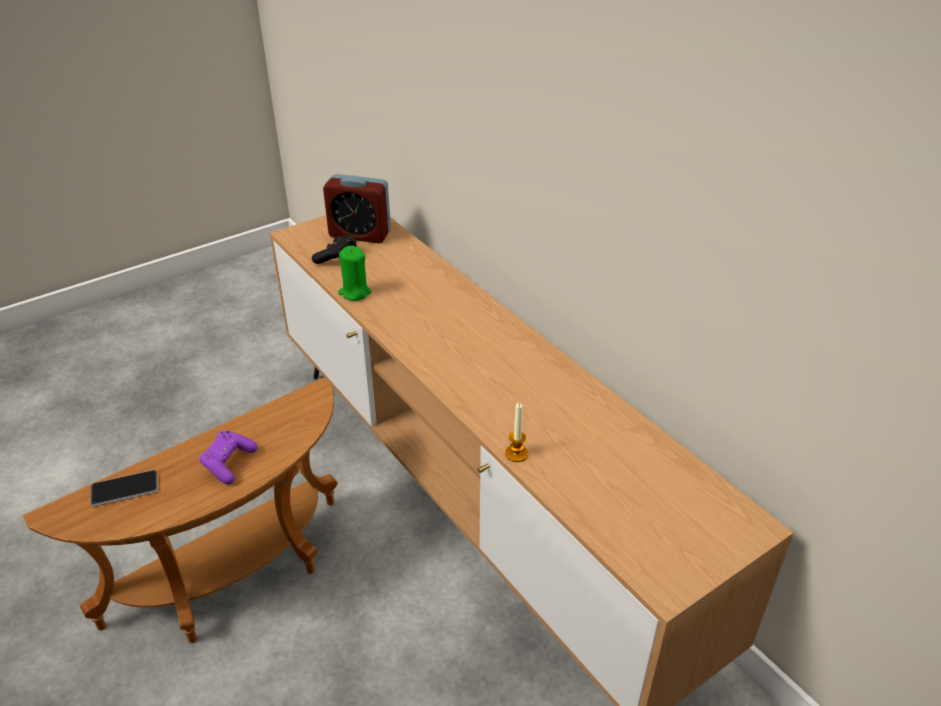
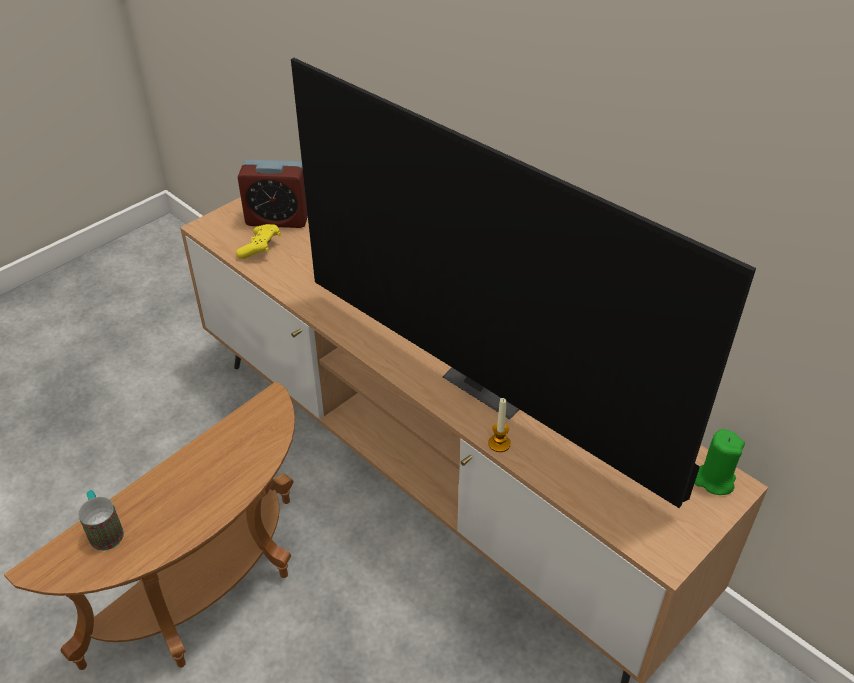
camera: 10 degrees left, 5 degrees up
phone [91,470,158,506] -> mug [78,490,124,551]
purple game controller [200,430,258,484] -> none
black game controller [312,235,357,264] -> yellow game controller [236,224,281,259]
green candle [338,246,371,301] -> green candle moved to [694,429,745,495]
none -> television [291,58,756,508]

